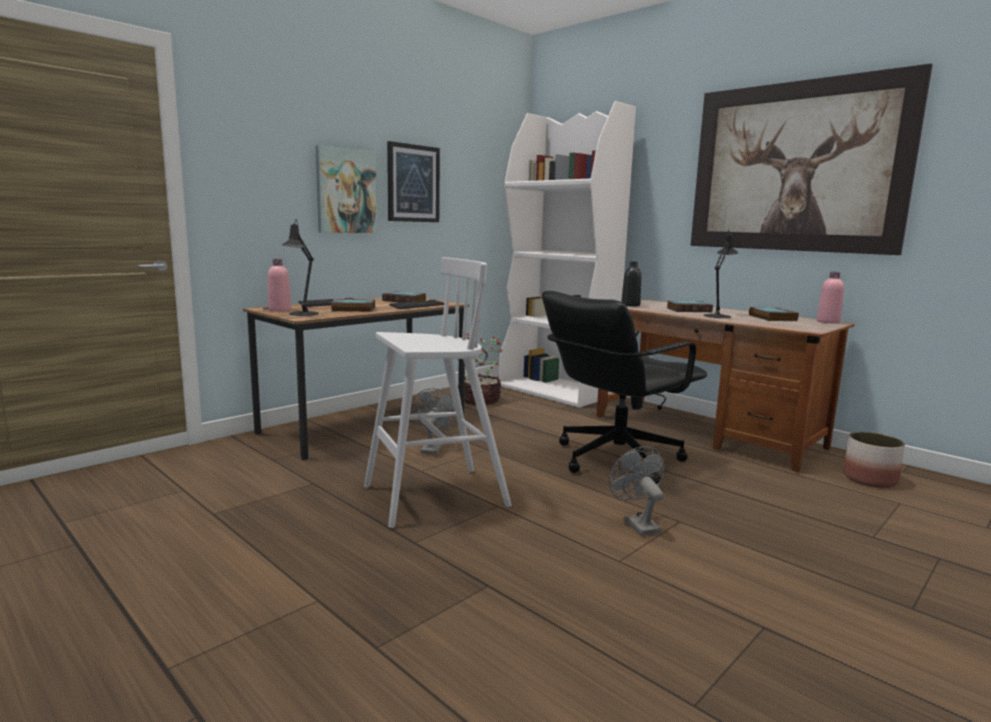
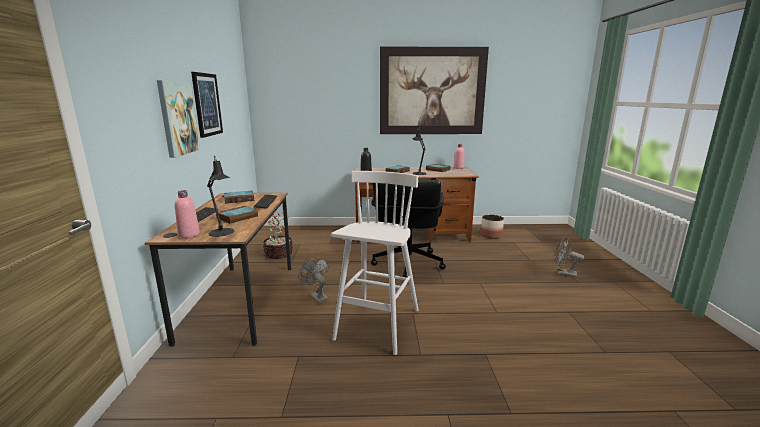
camera: 45 degrees left, 5 degrees up
white bookcase [499,101,636,408] -> none
grey fan [609,446,665,536] -> grey fan moved to [554,238,585,278]

